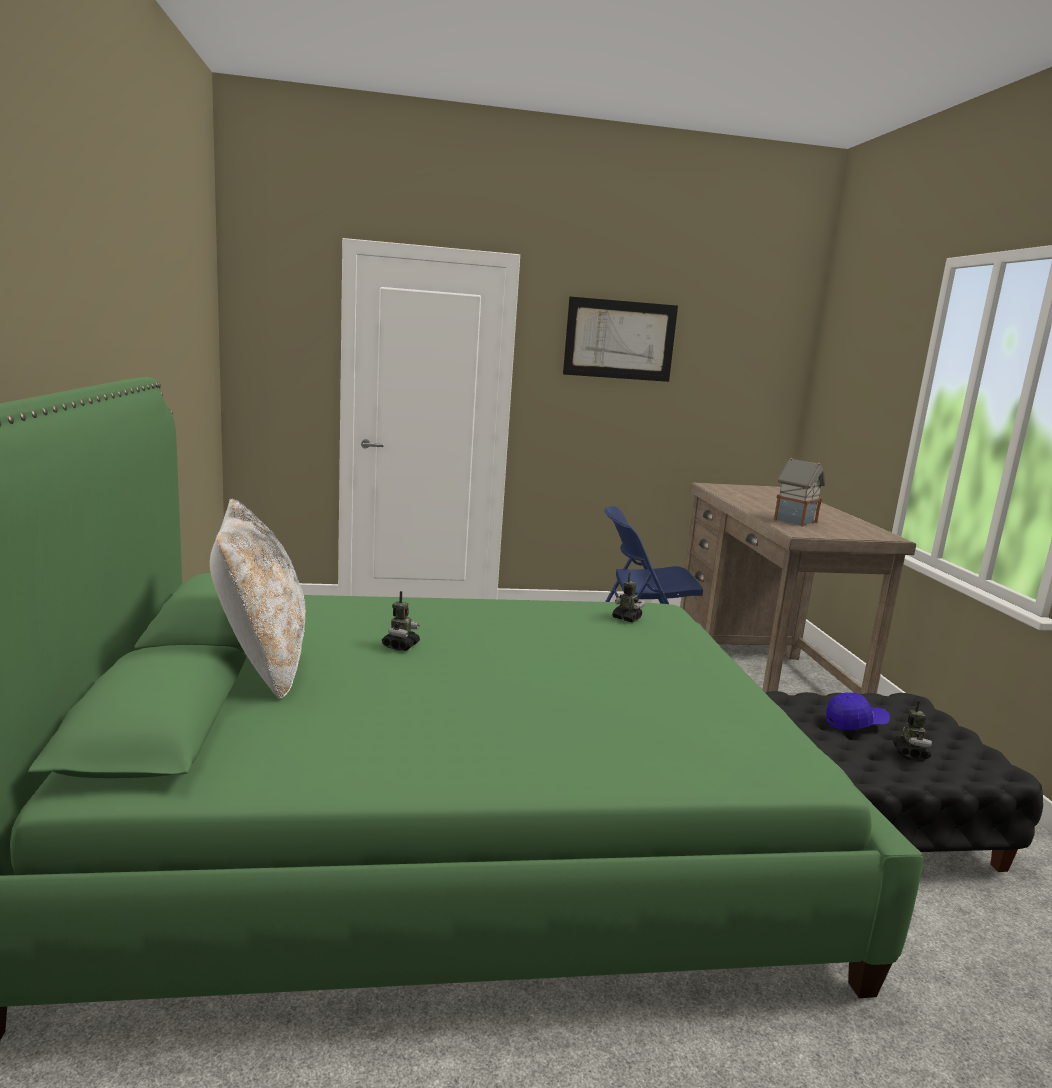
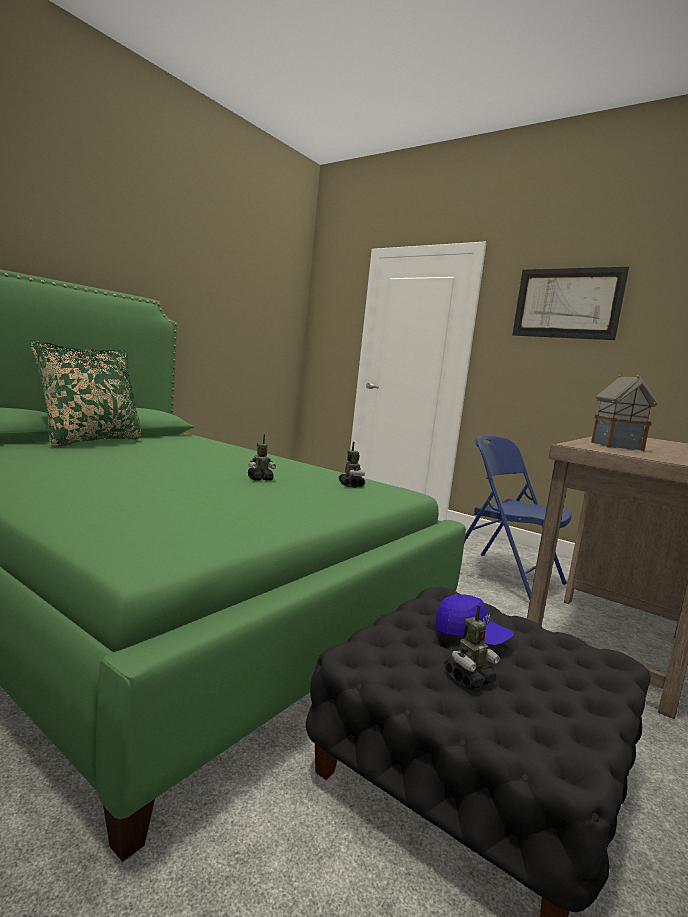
camera: 45 degrees right, 5 degrees down
white pillow [210,498,306,699] -> green pillow [31,341,141,447]
toy robot [382,591,420,651] -> toy robot moved to [248,434,276,480]

